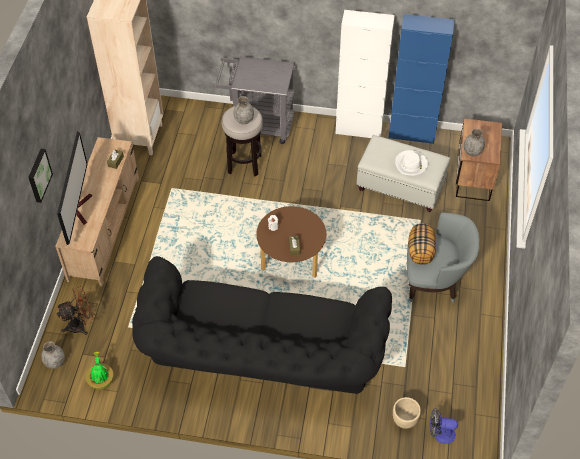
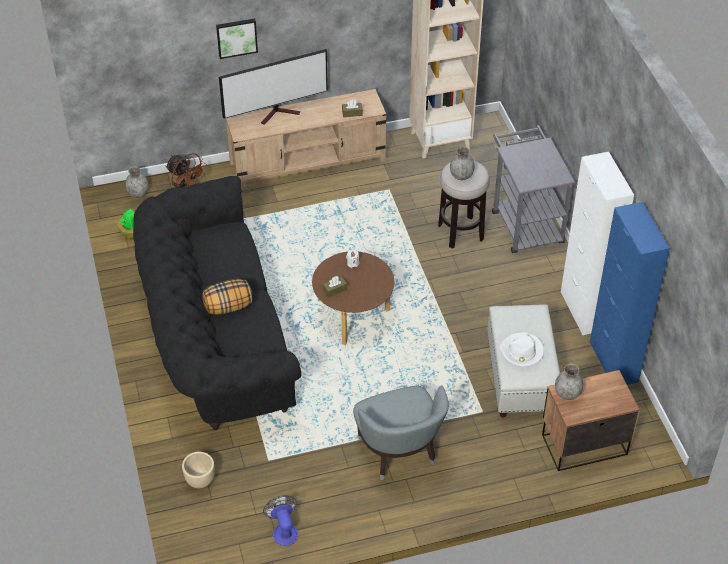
camera: 65 degrees right, 5 degrees down
pillow [408,223,436,265] -> pillow moved to [202,279,252,315]
fan [430,408,458,444] -> fan moved to [263,495,298,546]

